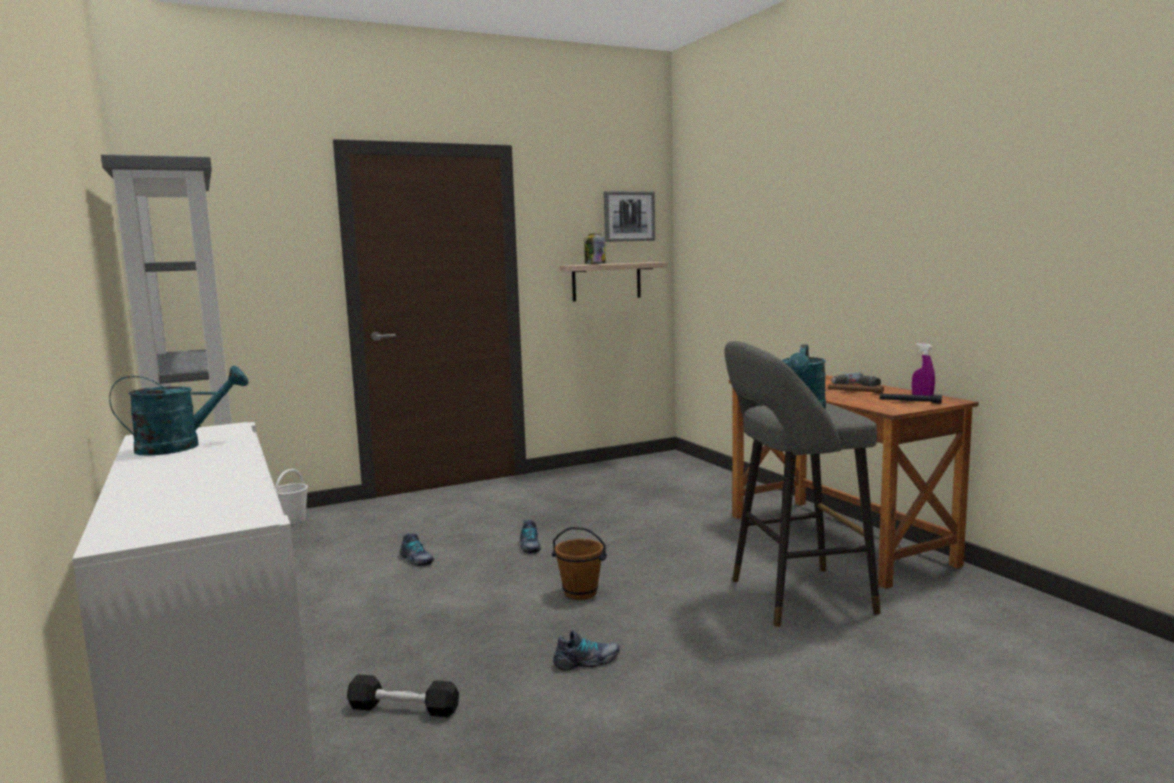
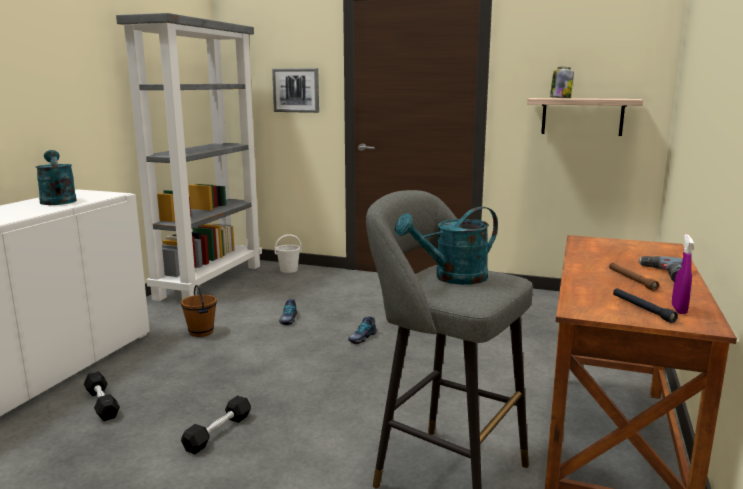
camera: 45 degrees right, 5 degrees up
turquoise watering can [109,366,249,456] -> turquoise watering can turned 135 degrees counterclockwise [36,150,77,205]
brown bucket [552,527,607,600] -> brown bucket moved to [181,285,217,337]
shoe [553,631,620,671] -> black dumbbell [181,395,251,454]
picture [604,191,655,242] -> picture moved to [272,68,319,113]

